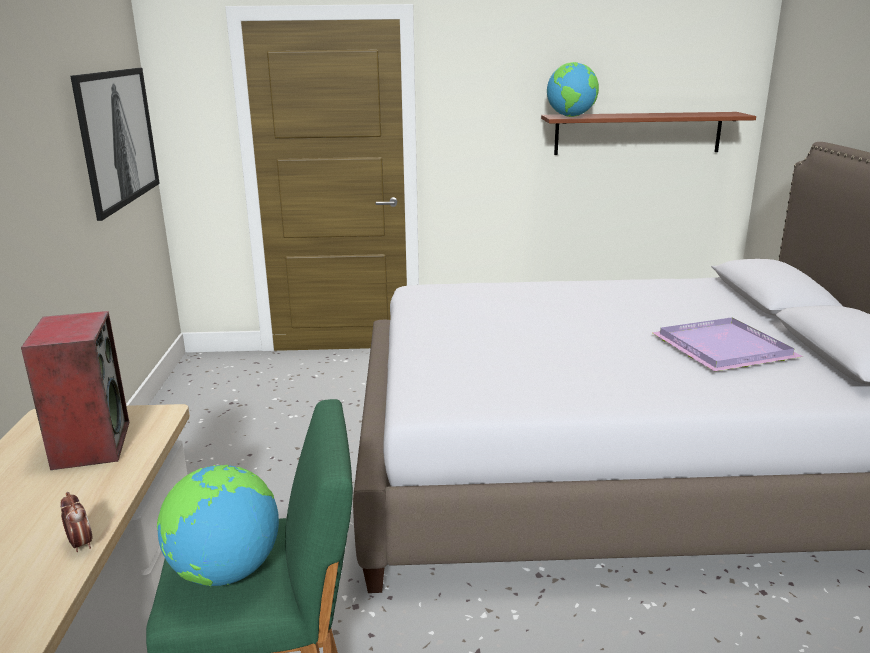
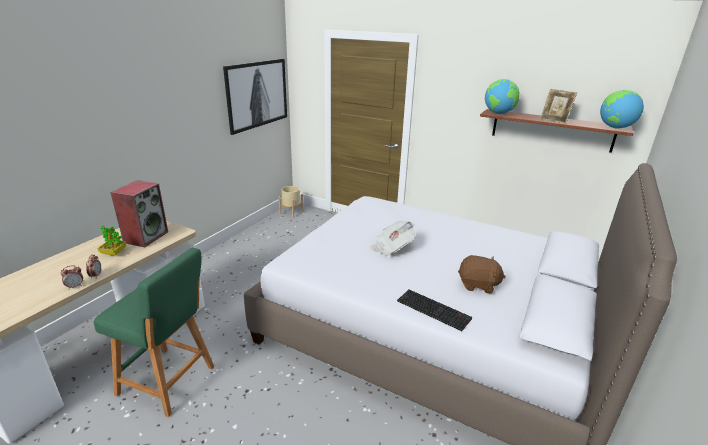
camera: 30 degrees right, 5 degrees up
globe [157,465,279,586] -> globe moved to [600,90,644,129]
purple tray [651,317,803,372] -> brown plush toy [458,255,506,294]
none -> alarm clock [60,265,83,289]
none -> potted plant [97,226,126,256]
none -> beige planter [278,186,303,218]
none -> newspaper [371,221,416,256]
none -> keyboard [397,290,472,331]
none -> picture frame [540,89,577,123]

